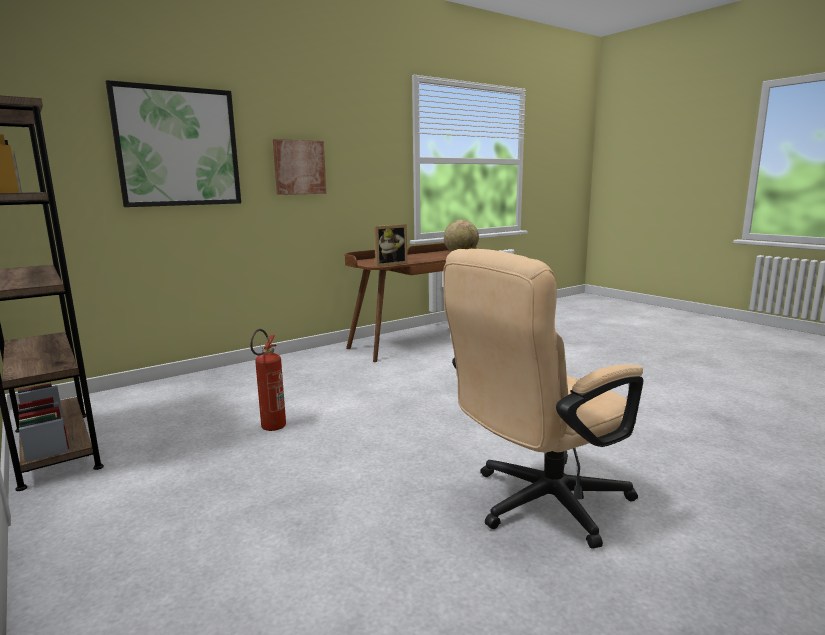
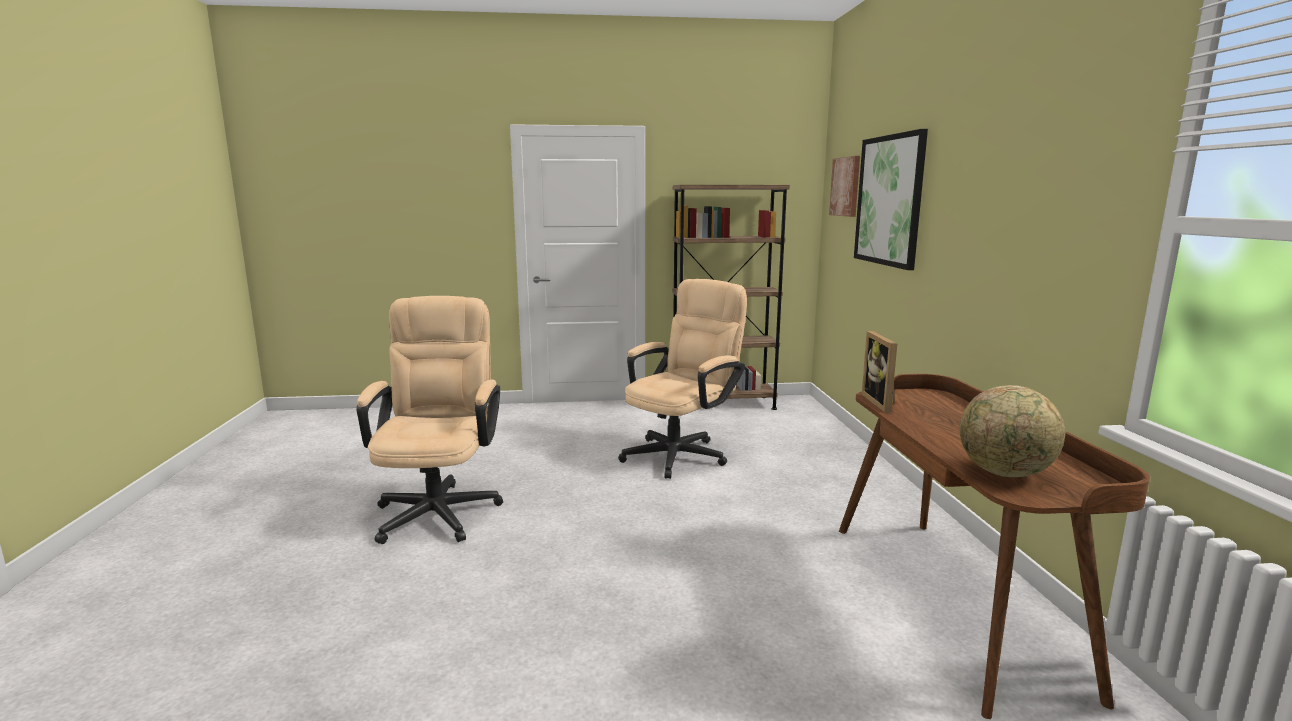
camera: 120 degrees right, 0 degrees up
fire extinguisher [250,329,286,431] -> beige office chair [618,279,747,479]
picture [273,139,326,195] -> picture moved to [829,156,860,217]

